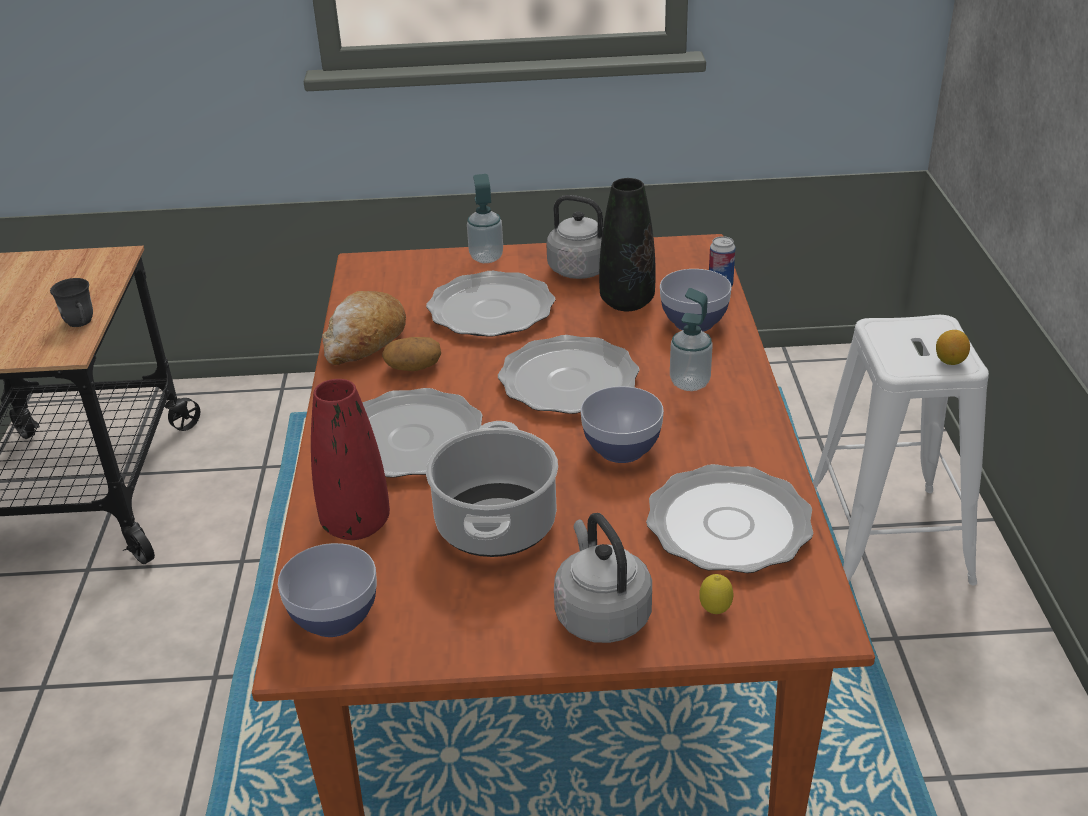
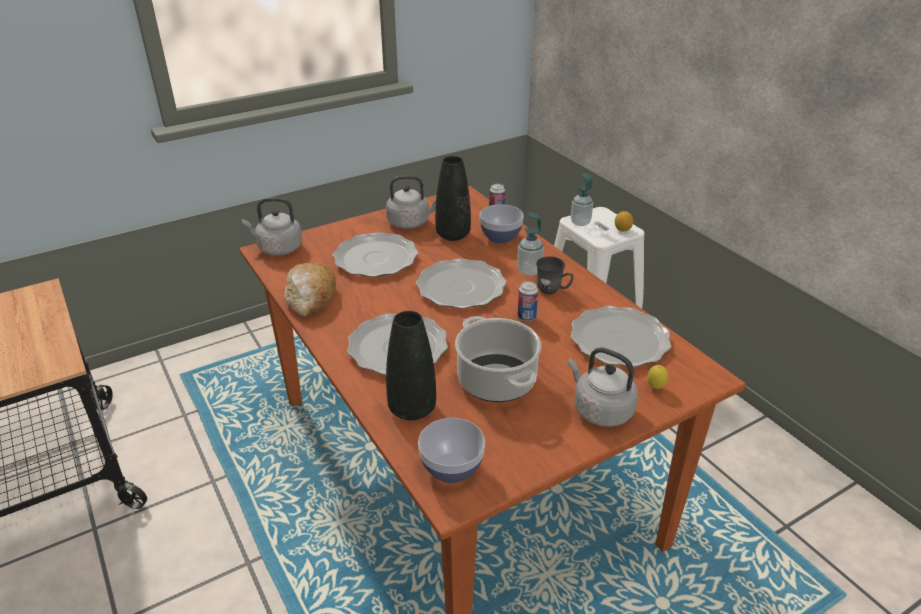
camera: 30 degrees left, 0 degrees up
grey mug [50,278,93,327] -> grey mug moved to [536,256,574,294]
red vase [311,379,390,540] -> black vase [386,311,436,420]
potato [382,337,441,371] -> none
soap dispenser [467,174,503,263] -> soap dispenser moved to [571,173,593,226]
bowl [581,386,664,463] -> can [518,281,538,321]
none -> grey kettle [242,198,302,256]

